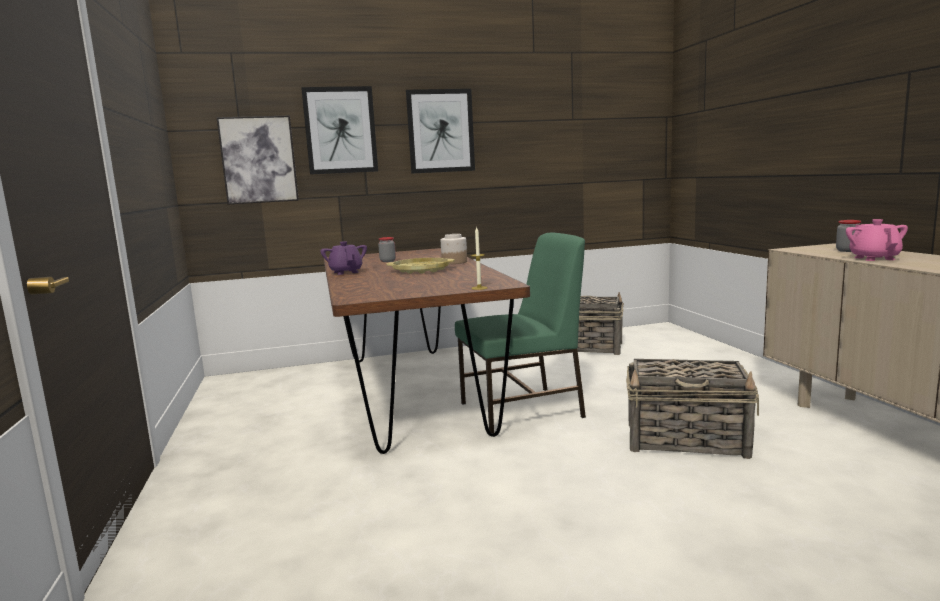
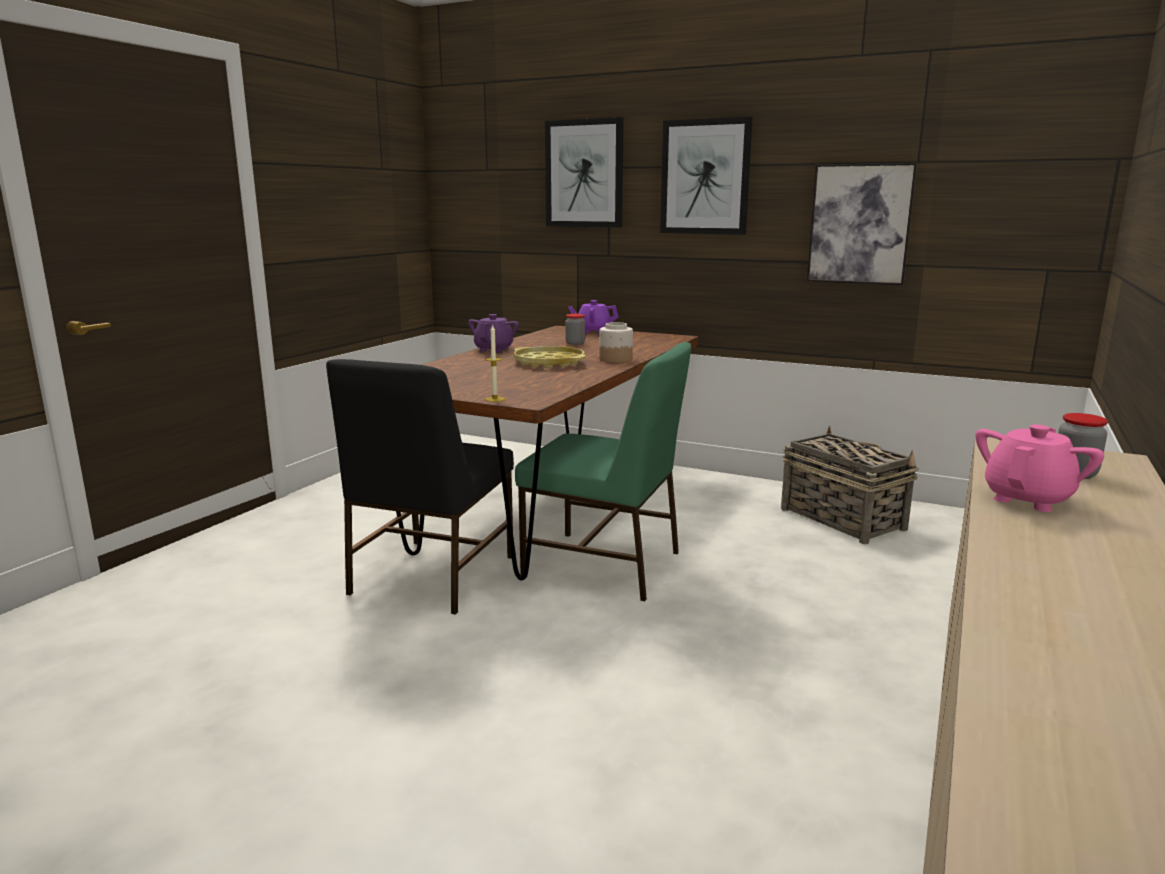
camera: 40 degrees right, 5 degrees up
picture [216,116,299,204] -> picture moved to [807,163,917,285]
basket [626,359,759,459] -> none
none -> black chair [326,359,514,615]
none -> purple teapot [568,300,619,334]

